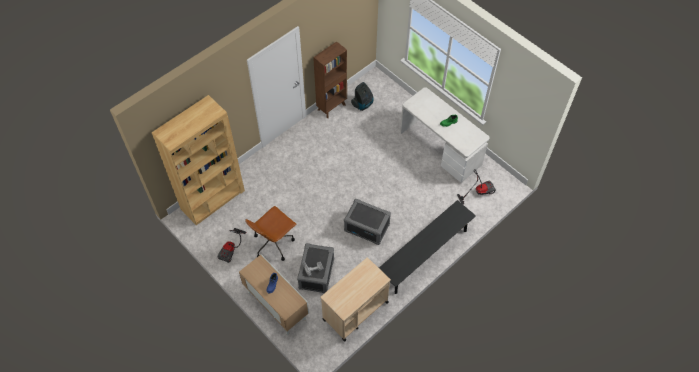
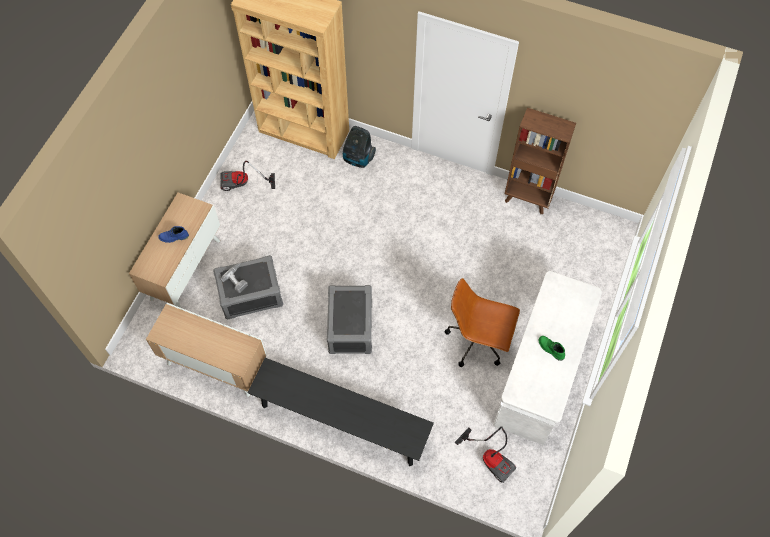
camera: 65 degrees right, 5 degrees up
brown office chair [245,206,297,261] -> brown office chair moved to [445,278,520,367]
beige cart [320,258,391,341] -> cabinet [146,303,267,397]
vacuum cleaner [351,82,374,111] -> vacuum cleaner moved to [343,126,376,168]

